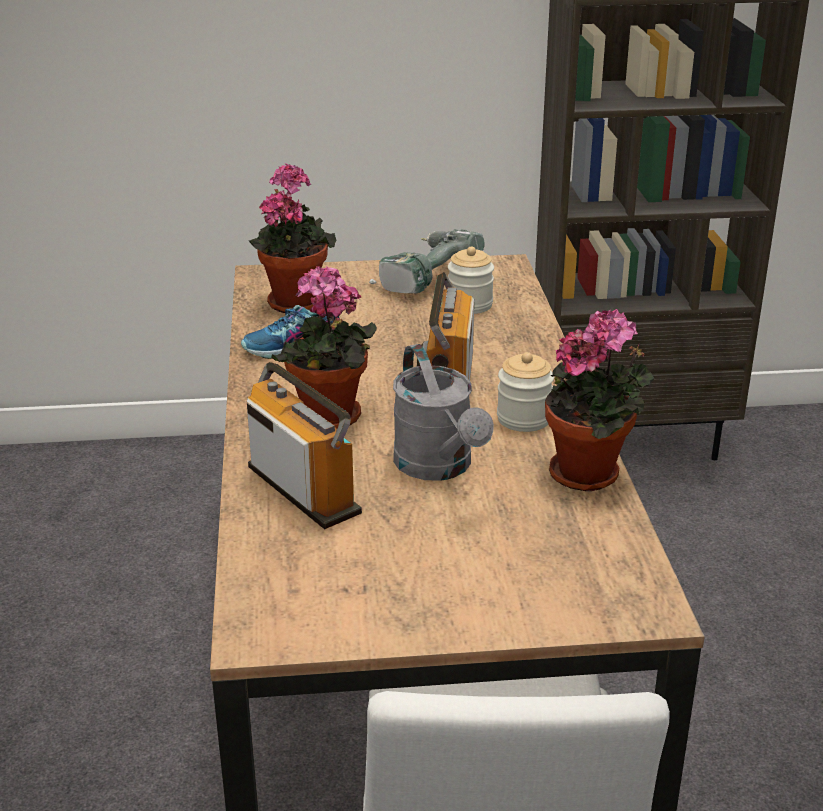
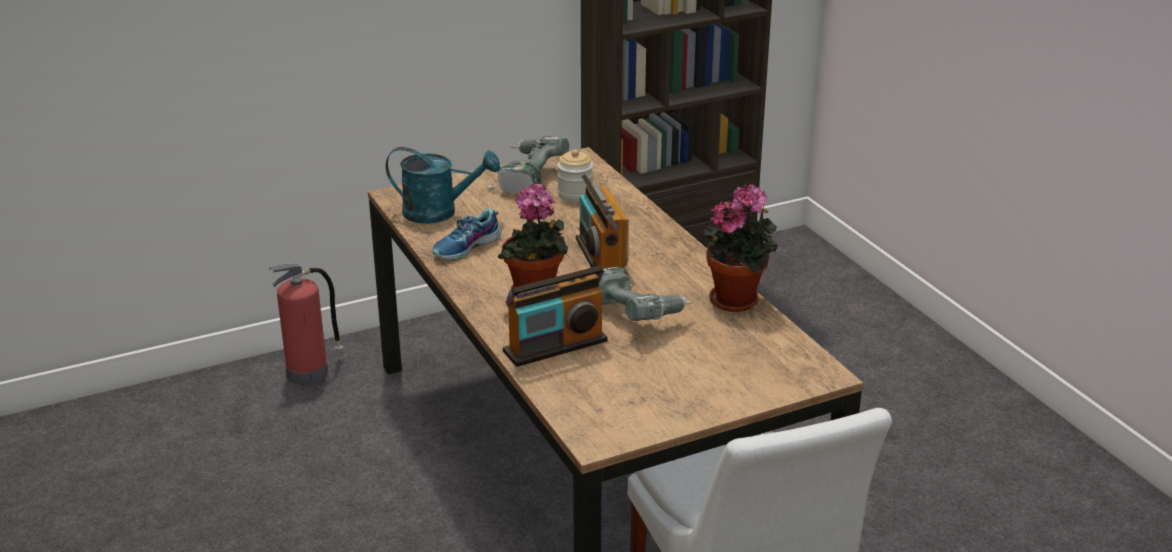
camera: 20 degrees left, 0 degrees up
radio [247,362,362,529] -> radio turned 120 degrees clockwise [503,266,608,367]
potted plant [249,163,336,313] -> turquoise watering can [386,147,500,224]
grey watering can [393,344,494,481] -> power drill [599,267,695,321]
jar [497,352,554,432] -> none
none -> fire extinguisher [269,263,343,385]

